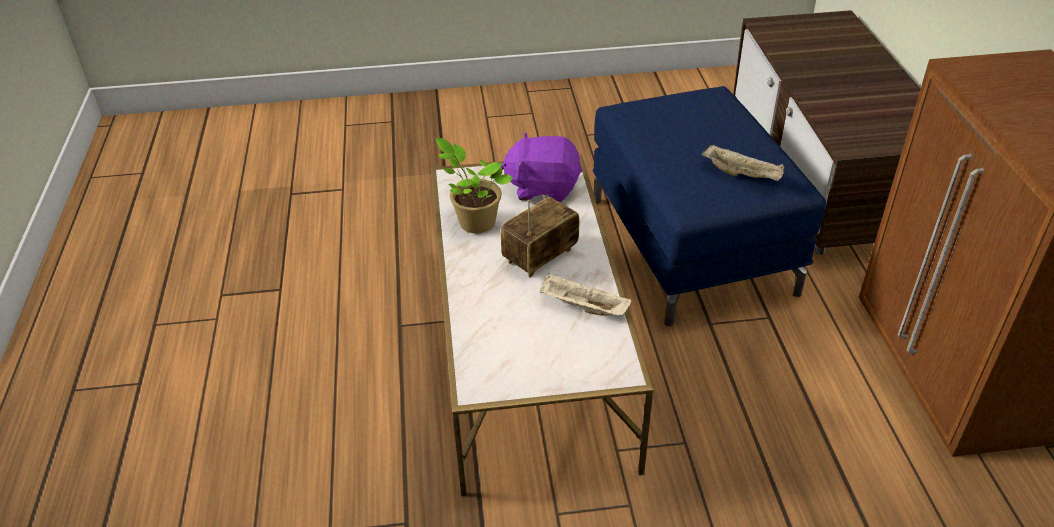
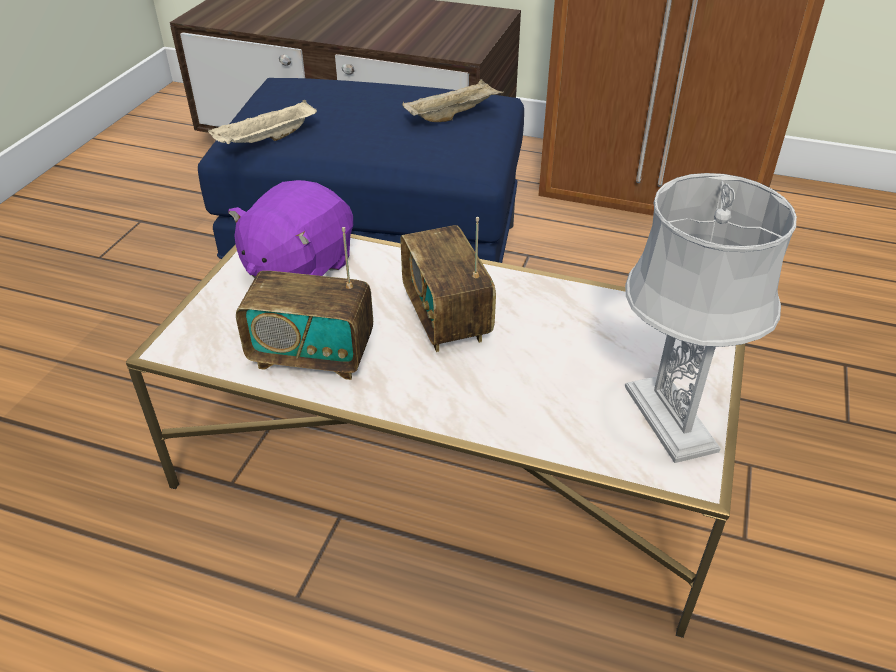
camera: 65 degrees left, 0 degrees up
potted plant [436,138,513,233] -> radio [236,227,373,380]
beige tray [540,273,632,316] -> beige tray moved to [208,100,317,144]
none -> grey table lamp [625,173,797,463]

